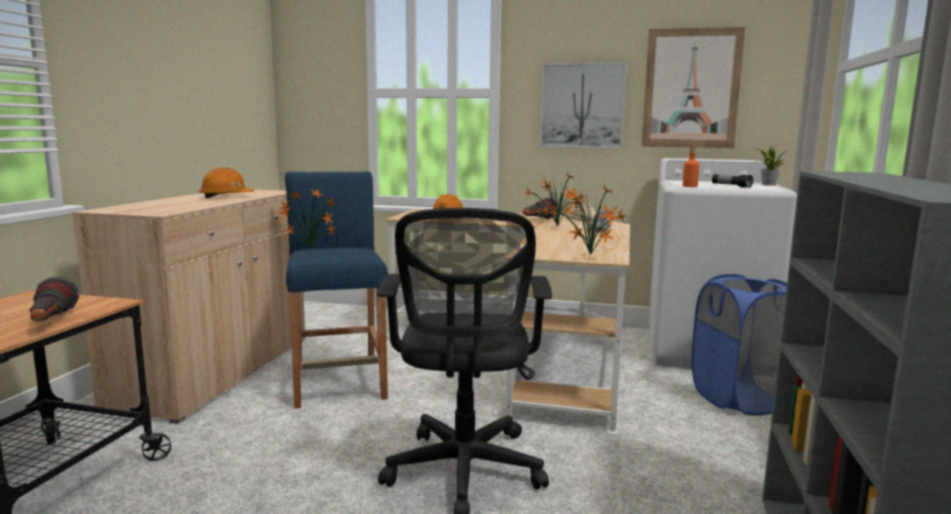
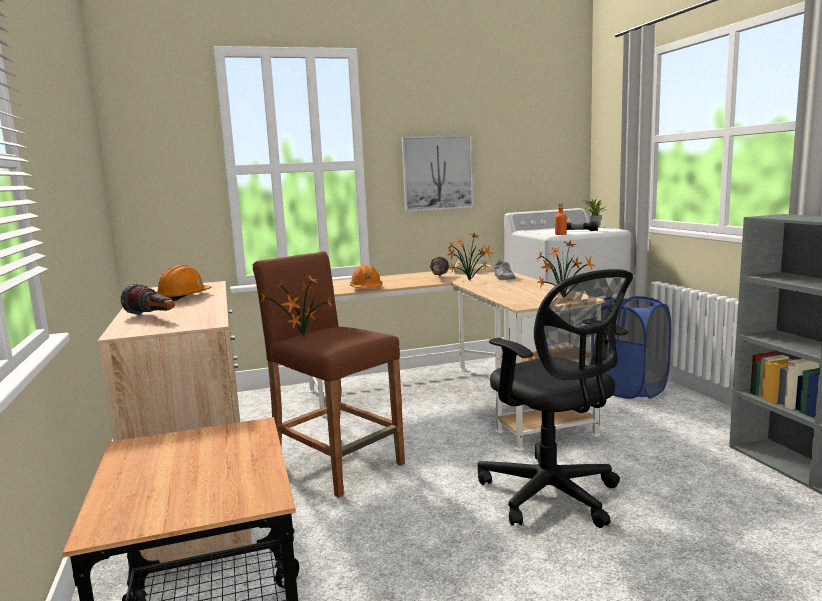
camera: 30 degrees left, 0 degrees up
flashlight [29,276,79,321] -> flashlight moved to [121,283,175,315]
blue stool [285,171,388,409] -> brown stool [253,251,405,498]
picture [642,27,745,148] -> none

